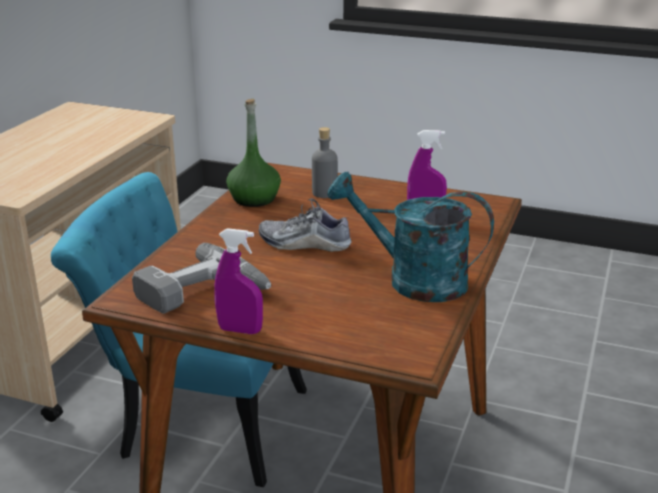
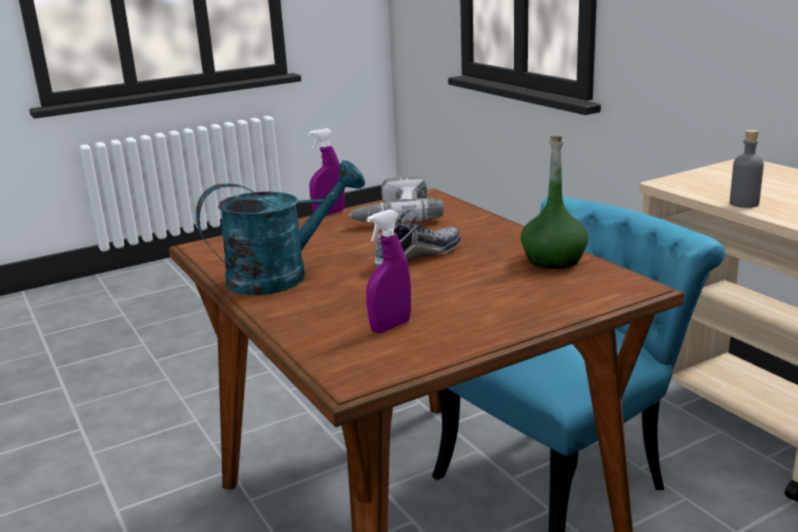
camera: 130 degrees right, 5 degrees down
grey bottle [312,127,338,198] -> grey bottle moved to [730,129,764,208]

